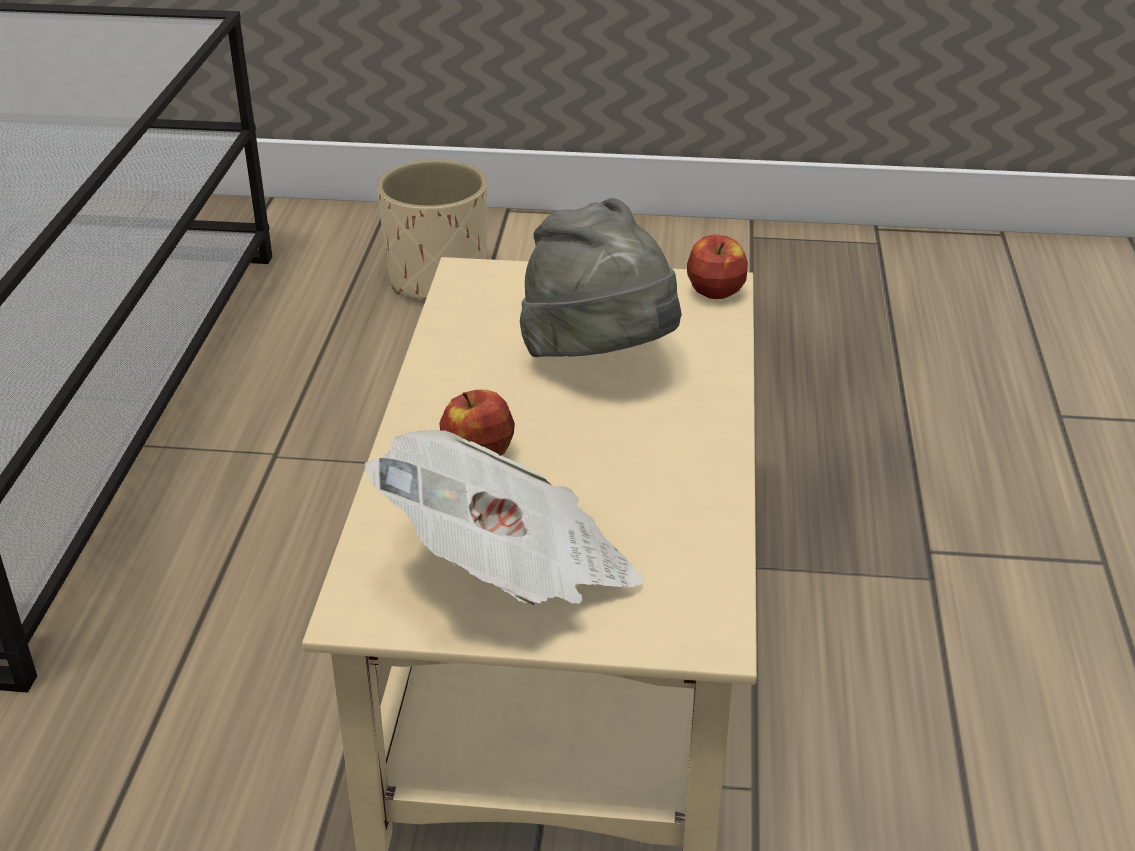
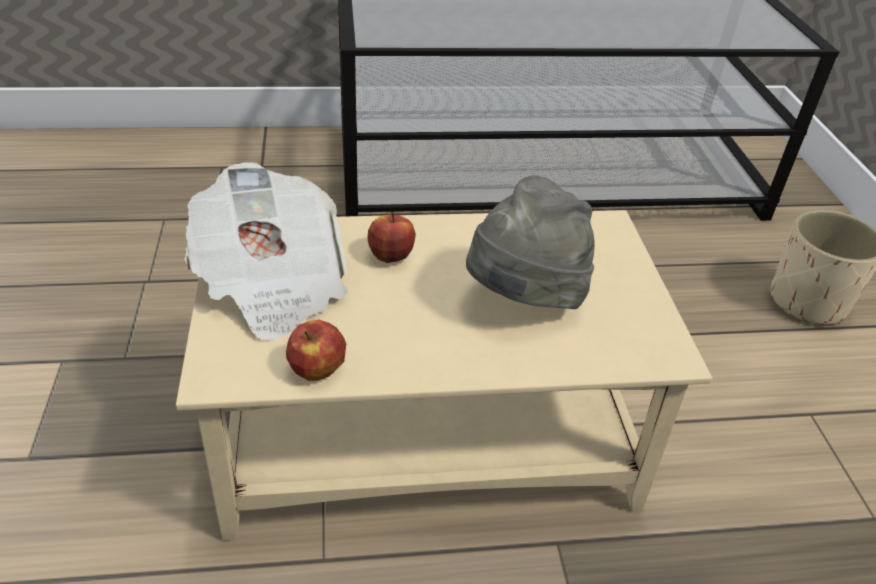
camera: 75 degrees right, 5 degrees up
apple [687,234,748,299] -> apple moved to [286,320,346,381]

